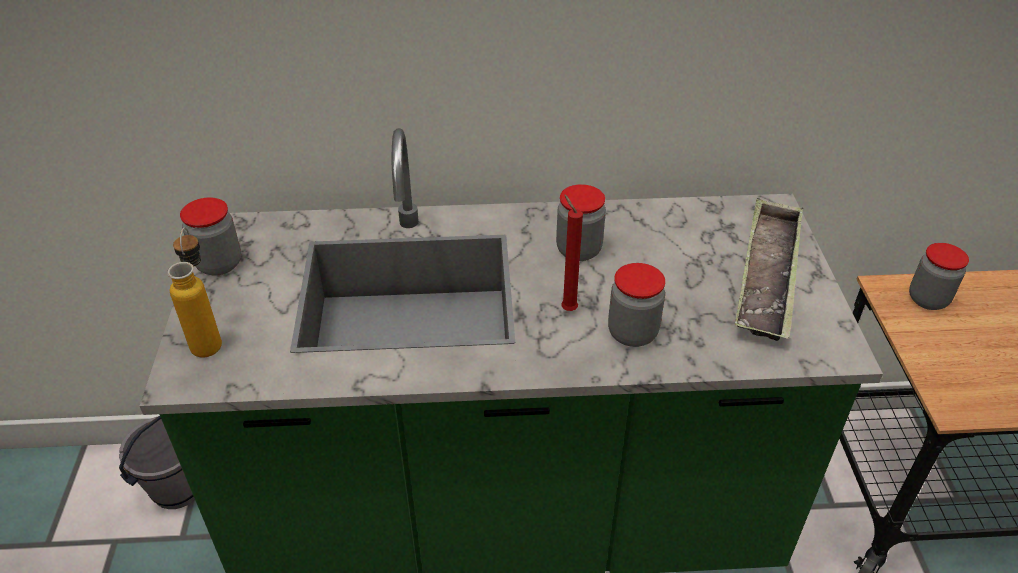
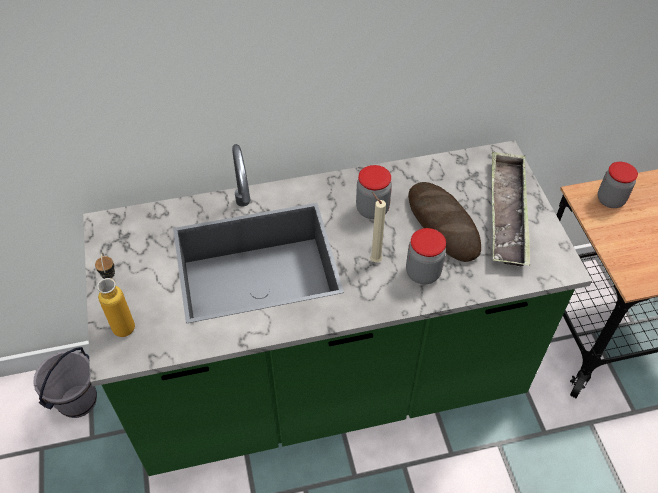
camera: 10 degrees left, 10 degrees up
jar [180,197,241,276] -> none
red candle [561,194,583,311] -> beige candle [370,192,386,262]
none -> bread [408,182,481,262]

